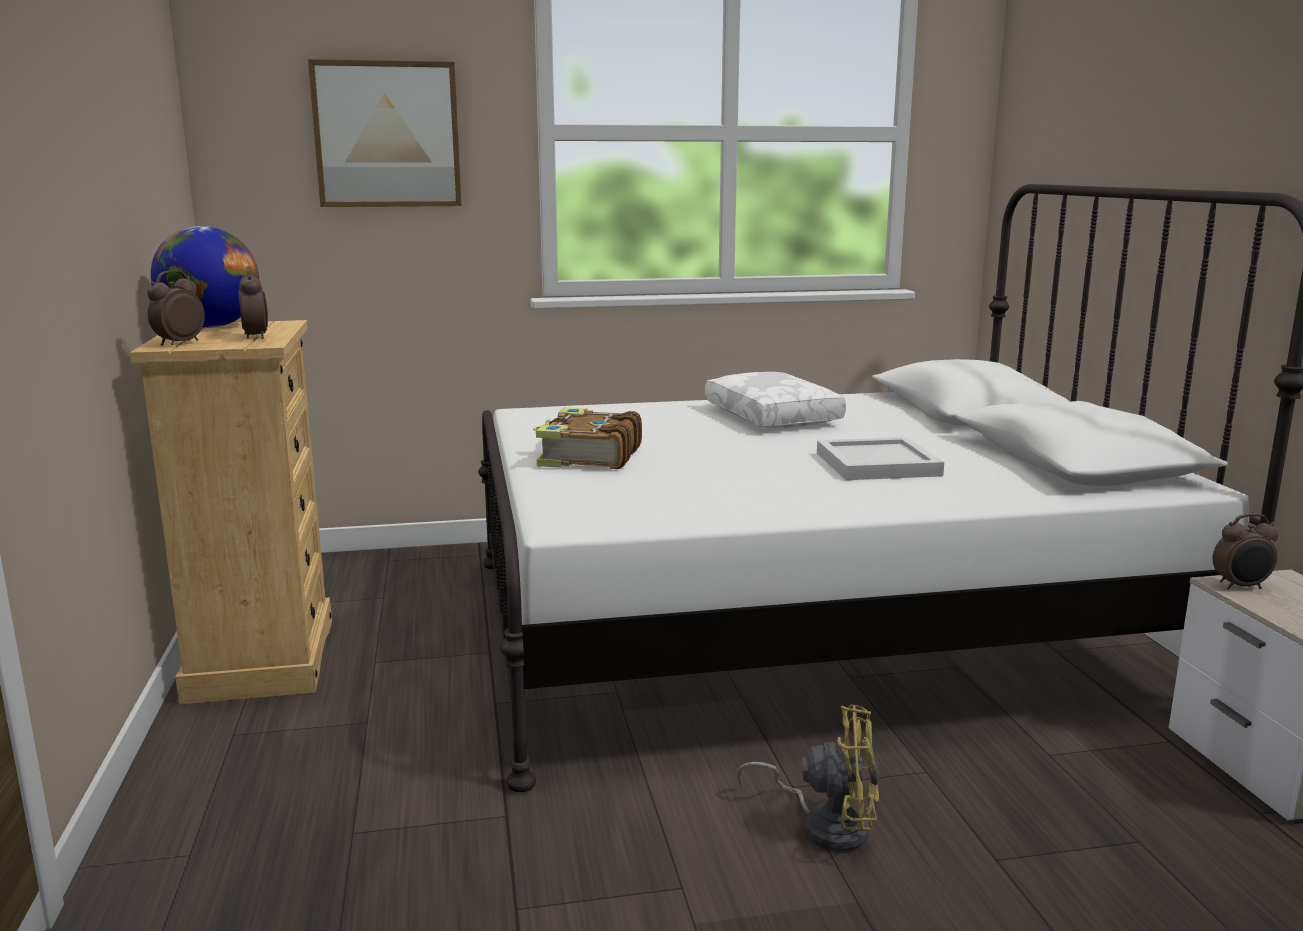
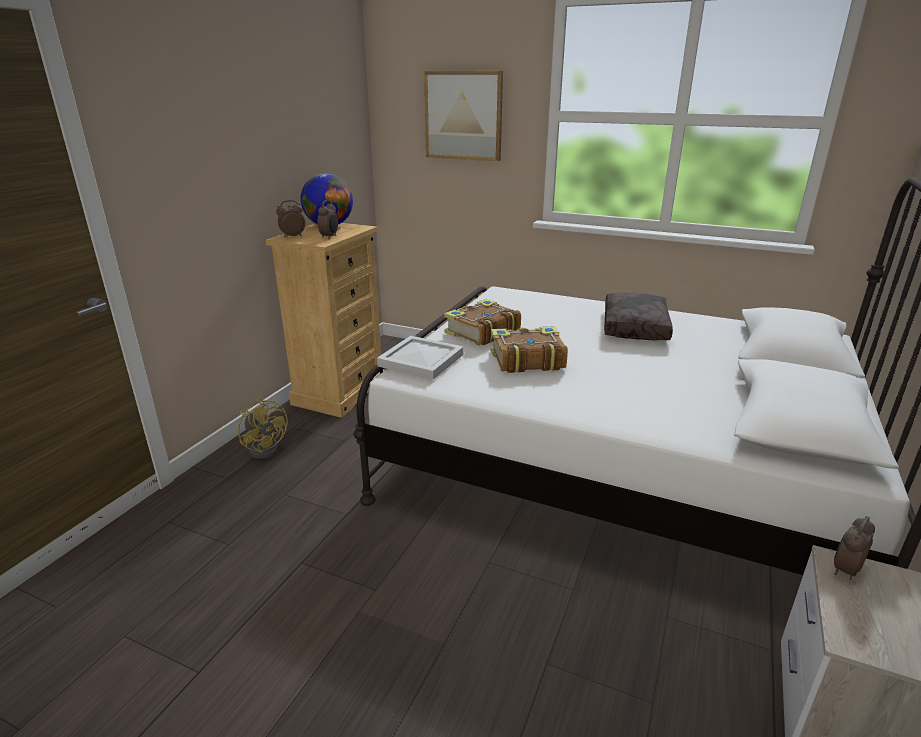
camera: 35 degrees right, 10 degrees up
white pillow [705,372,846,428] -> brown pillow [604,292,673,341]
yellow fan [737,705,879,851] -> yellow fan moved to [238,398,288,459]
white tray [817,437,944,480] -> white tray moved to [377,336,464,380]
alarm clock [1213,513,1279,590] -> alarm clock turned 105 degrees clockwise [834,516,875,580]
none -> book [491,326,568,373]

